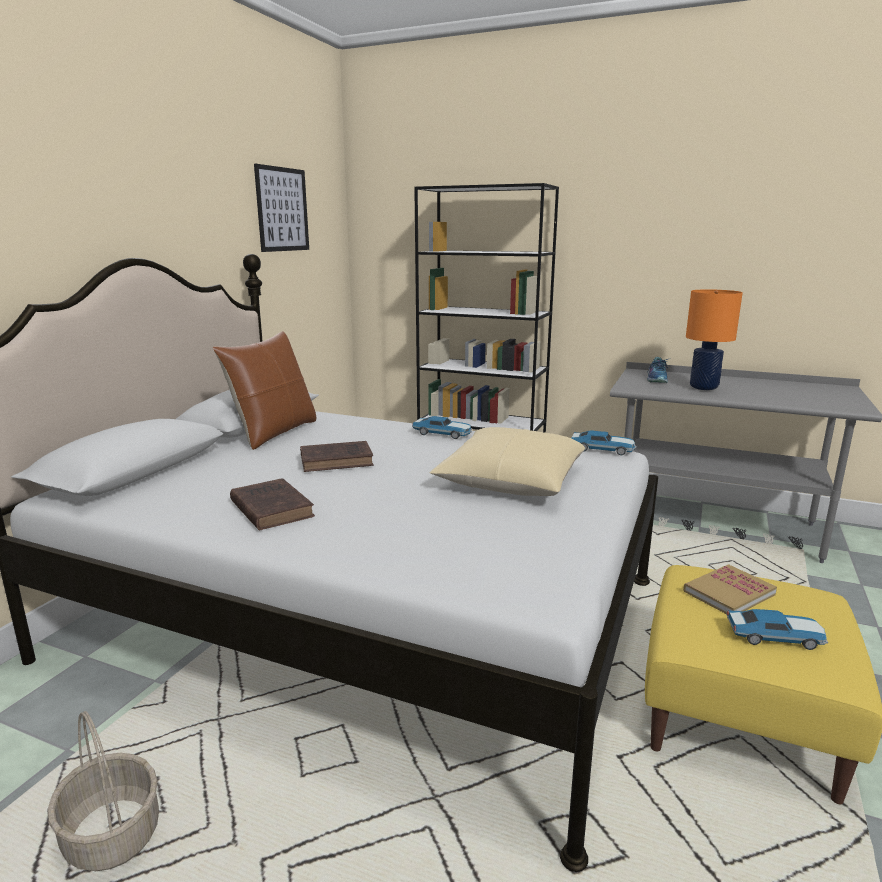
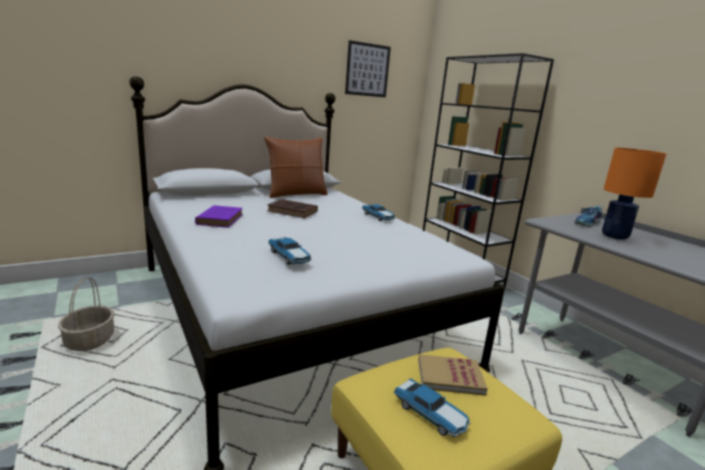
camera: 35 degrees right, 0 degrees up
brown book [230,478,315,530] -> purple book [195,205,243,228]
beige pillow [430,427,585,496] -> none
toy car [572,430,637,456] -> toy car moved to [268,237,311,265]

